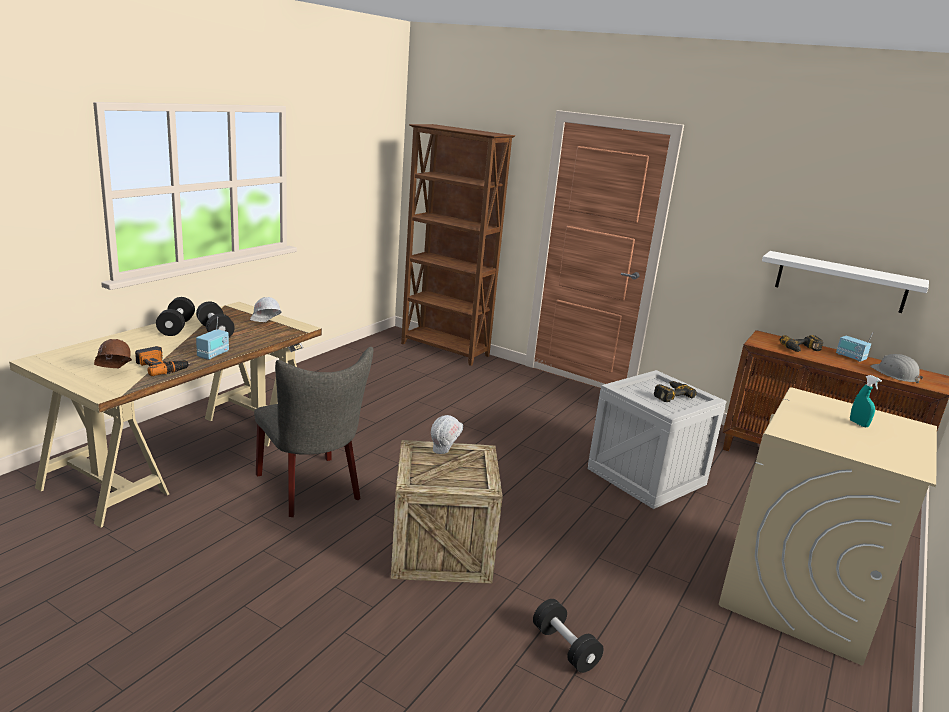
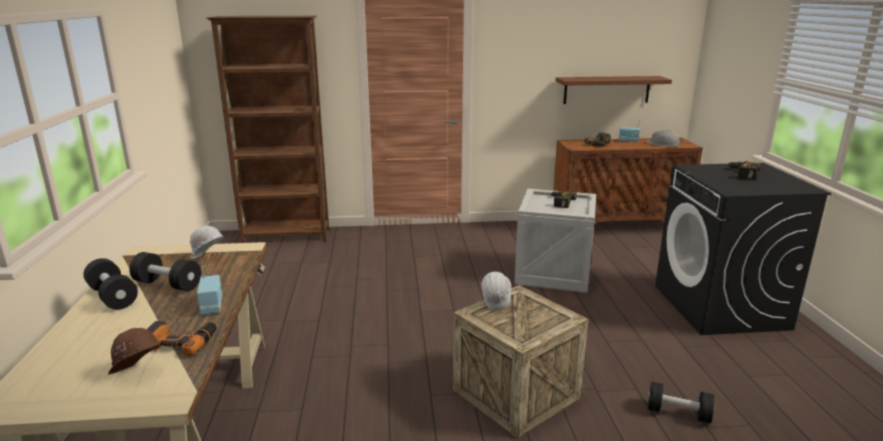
camera: 35 degrees left, 0 degrees up
grey chair [254,347,373,517] -> none
beige washing machine [719,387,937,666] -> black washing machine [655,163,831,335]
white shelf [762,251,929,313] -> brown shelf [556,76,672,104]
turquoise spray bottle [850,375,882,428] -> power drill [726,161,761,180]

